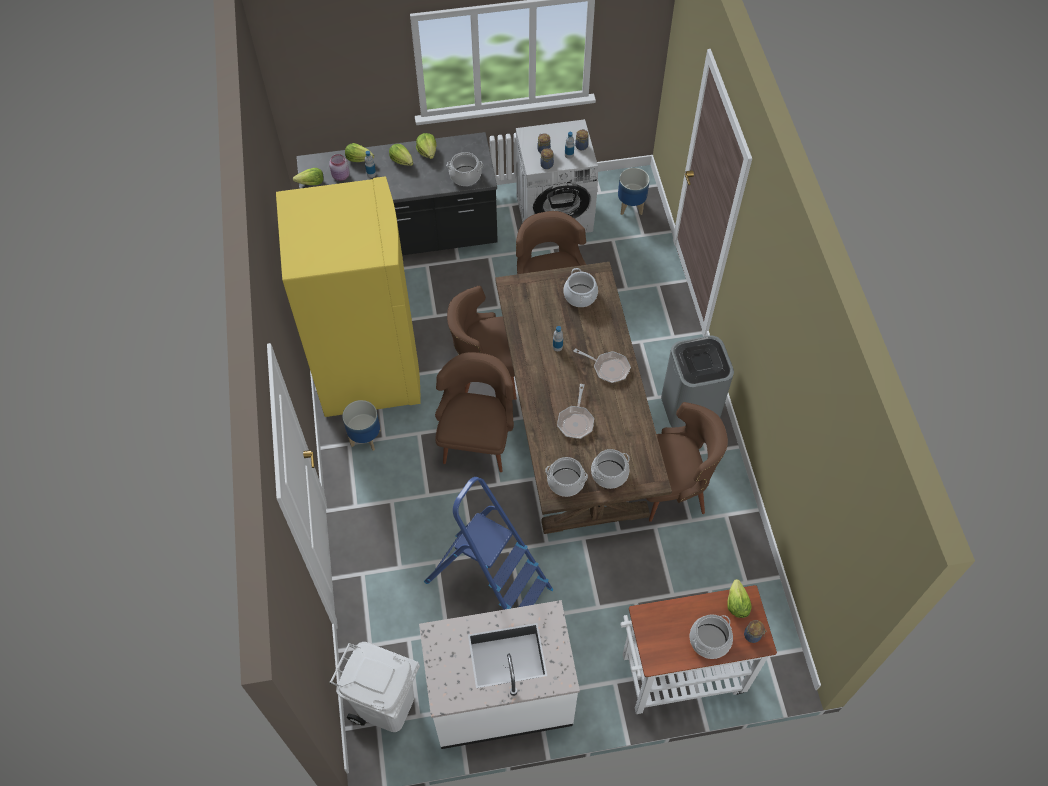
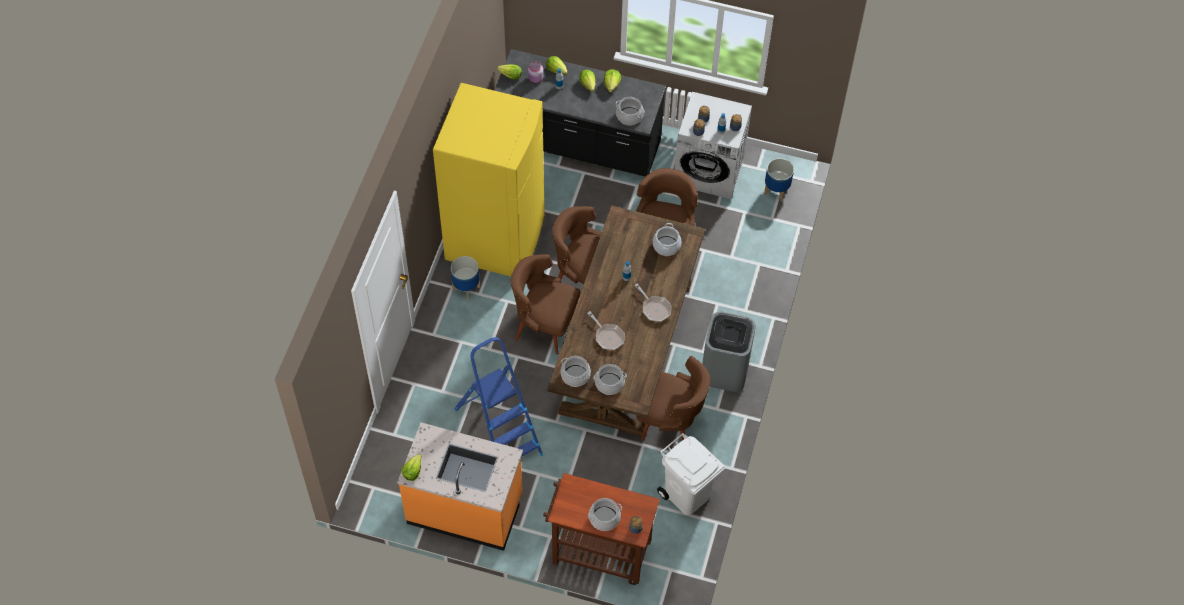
camera: 25 degrees right, 0 degrees up
white trash can [330,642,420,732] -> white trash can moved to [657,433,725,515]
white counter [419,600,580,749] -> orange counter [397,422,523,551]
brown chair [435,352,514,472] -> brown chair turned 105 degrees counterclockwise [511,254,581,355]
frying pan [557,384,594,439] -> frying pan turned 75 degrees counterclockwise [587,311,625,350]
white cart [620,585,777,714] -> brown cart [543,473,660,585]
lettuce [727,579,752,618] -> lettuce moved to [402,454,422,481]

